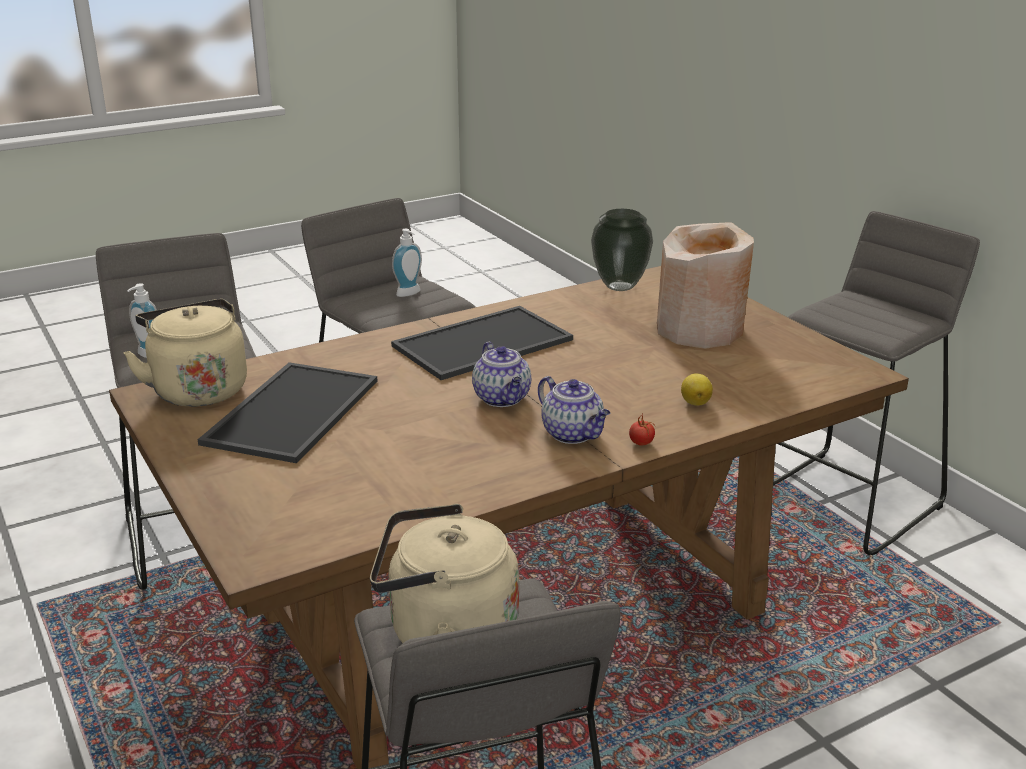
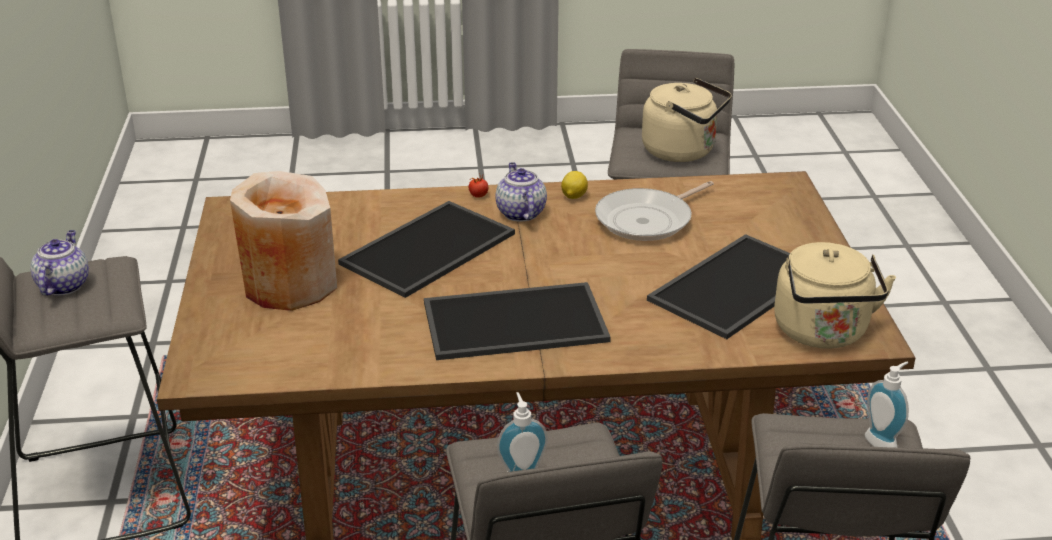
camera: 155 degrees left, 5 degrees up
teapot [472,342,531,407] -> teapot moved to [30,230,89,296]
vase [591,209,653,291] -> none
lemon [681,373,713,406] -> lemon moved to [561,171,588,199]
none -> tray [338,201,515,298]
none -> frying pan [595,181,714,241]

